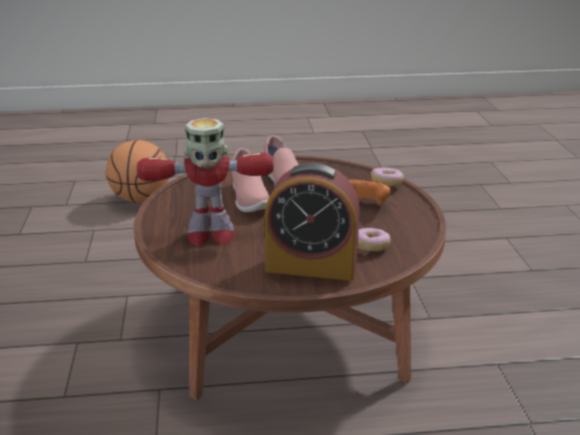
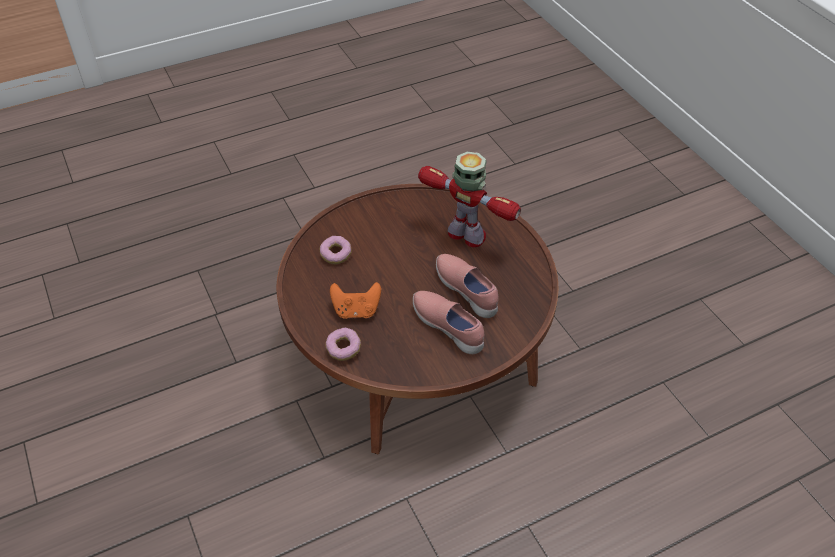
camera: 160 degrees right, 20 degrees up
basketball [106,140,169,203] -> none
toy robot [137,118,274,246] -> toy robot turned 60 degrees clockwise [418,152,521,247]
alarm clock [265,163,360,281] -> none

